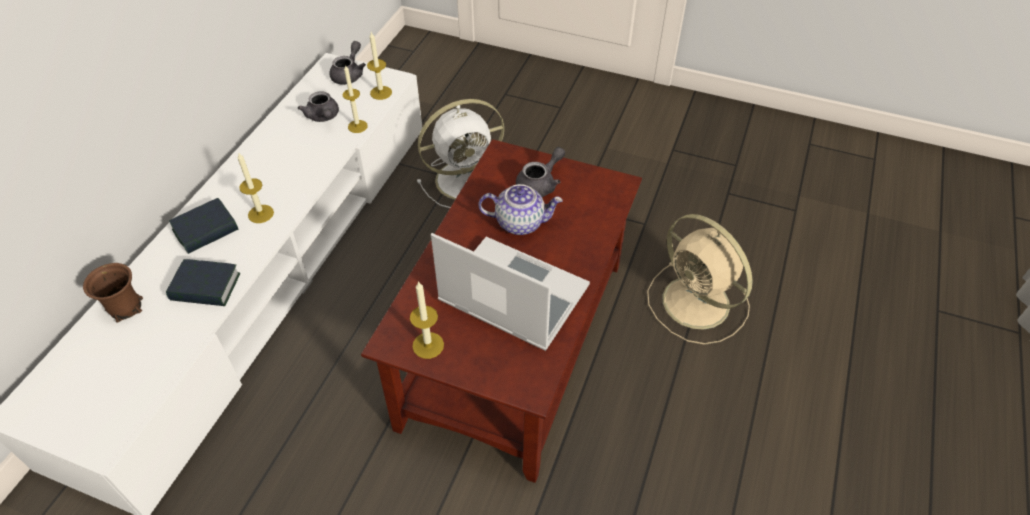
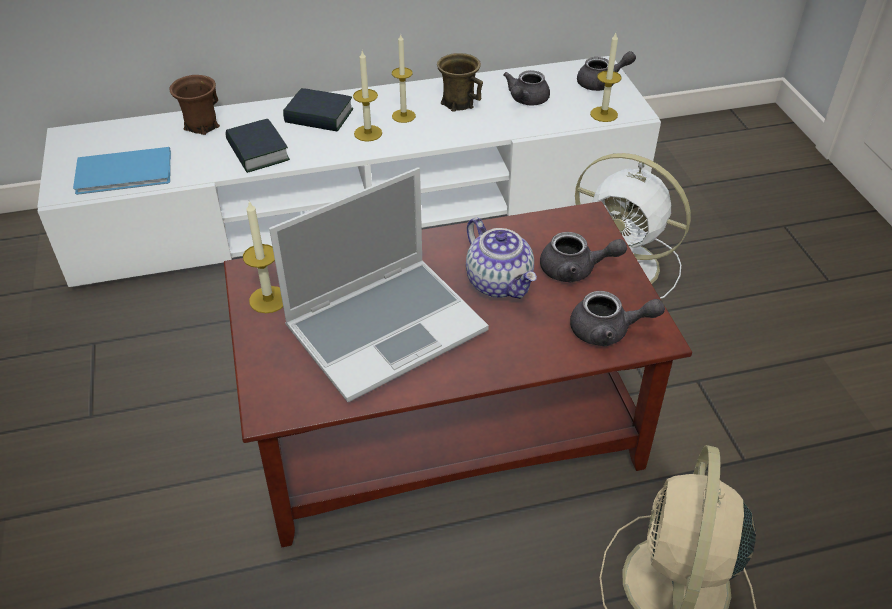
camera: 55 degrees right, 5 degrees down
candle [342,65,368,133] -> candle moved to [392,33,416,123]
laptop [431,233,590,351] -> laptop turned 60 degrees clockwise [269,167,489,403]
none -> blue book [73,147,171,195]
none -> brown mug [437,53,483,112]
none -> grey teapot [570,291,665,346]

